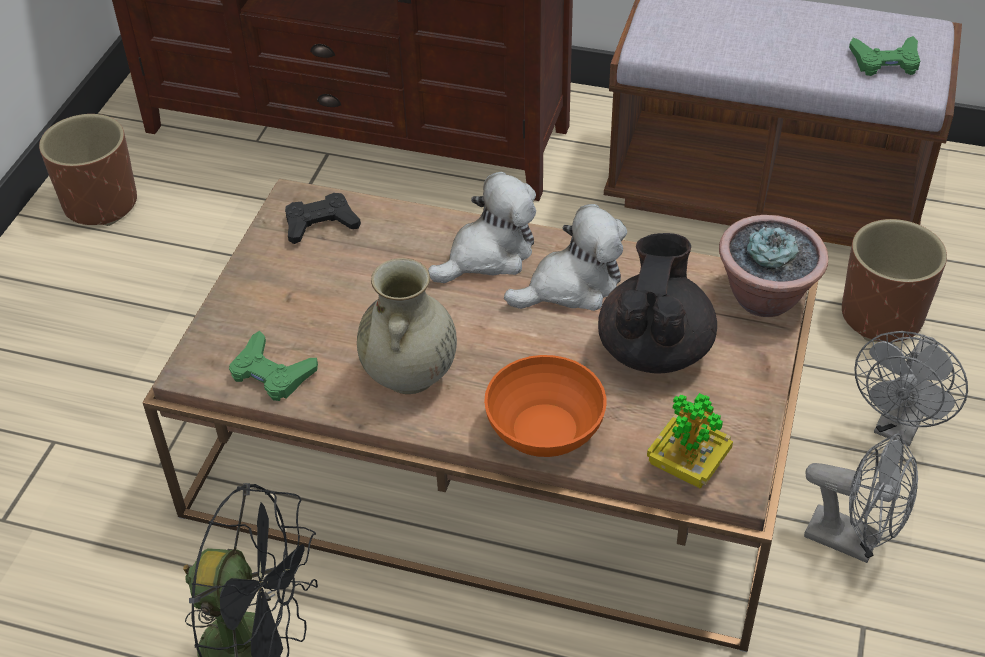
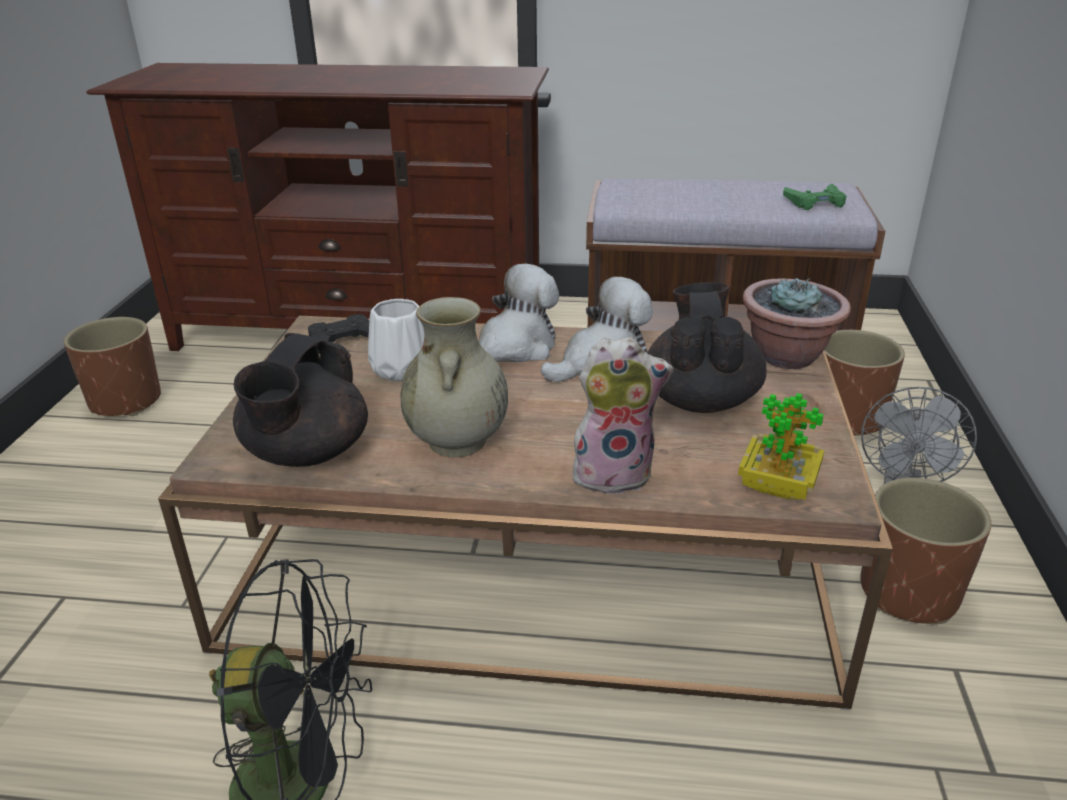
camera: 10 degrees left, 15 degrees down
green game controller [229,331,318,401] -> black teapot [233,333,368,467]
orange bowl [484,355,606,457] -> plush toy [572,337,673,495]
grey fan [804,433,918,563] -> brown planter [860,478,992,624]
none -> white vase [368,299,425,381]

